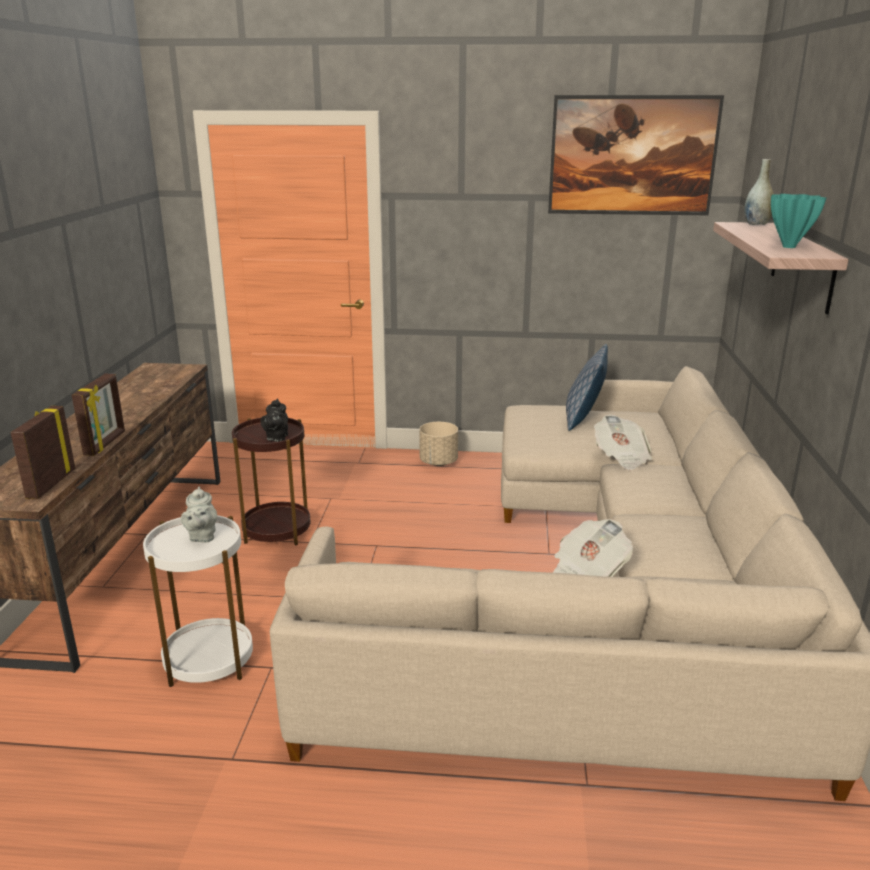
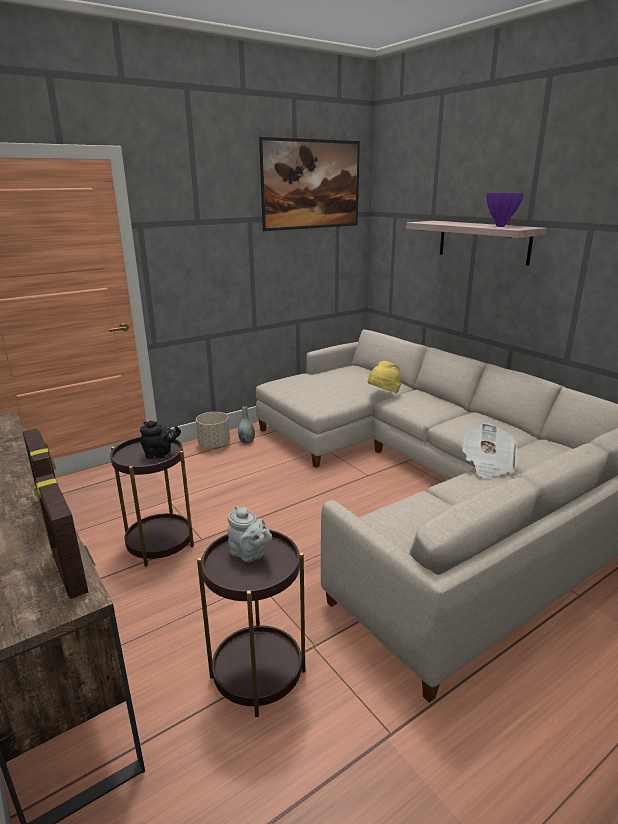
camera: 40 degrees left, 0 degrees up
white side table [143,515,253,687] -> brown side table [197,530,305,717]
black teapot [261,399,288,442] -> black teapot turned 60 degrees counterclockwise [140,421,181,459]
pillow [566,344,608,431] -> none
newspaper [594,414,653,470] -> yellow hat [368,361,401,393]
grey vase [744,159,774,225] -> grey vase moved to [238,406,255,444]
turquoise vase [771,194,826,248] -> purple vase [486,193,524,227]

